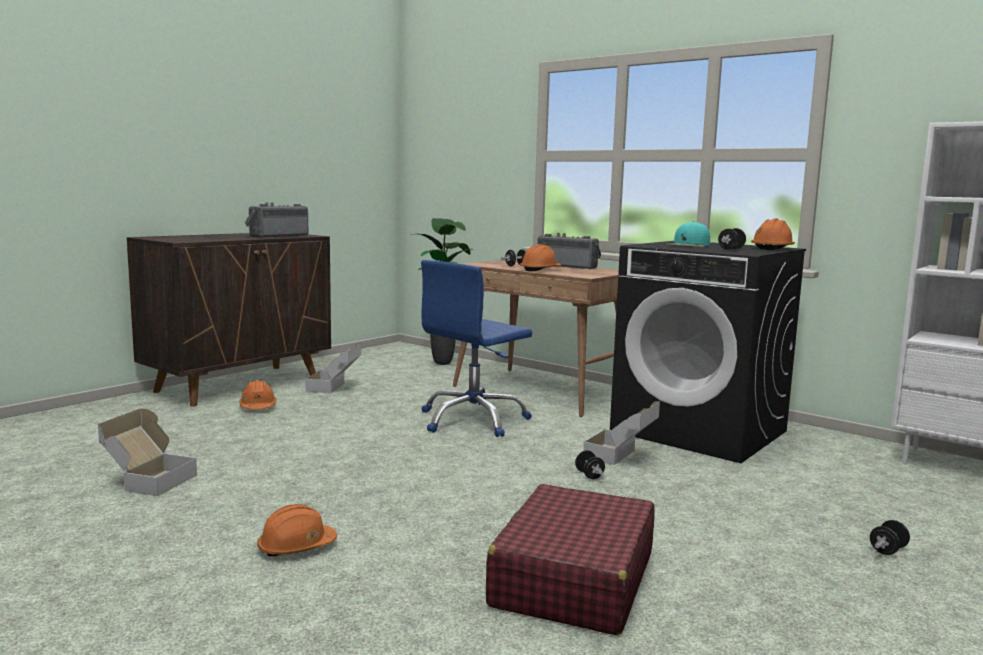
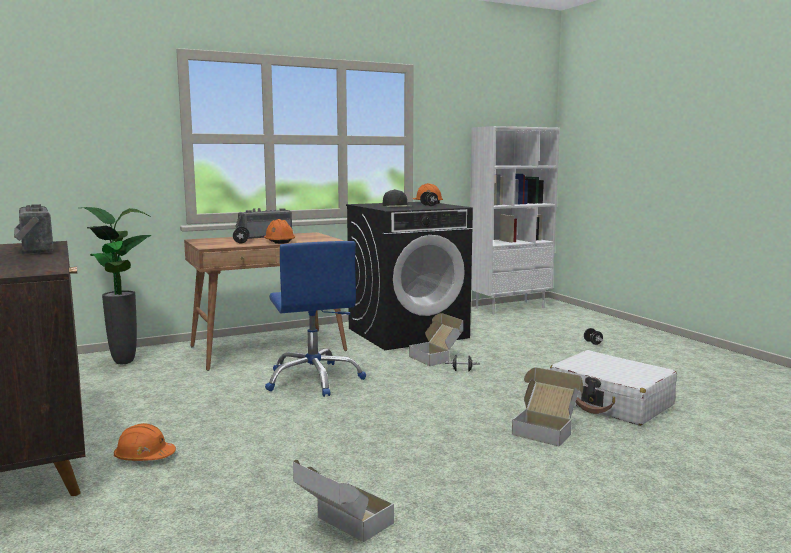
camera: 65 degrees left, 0 degrees up
orange hard hat [257,504,337,557] -> none
cardboard box [305,343,361,393] -> cardboard box moved to [512,367,583,447]
red suitcase [486,484,655,635] -> white suitcase [550,350,677,426]
turquoise cap [665,222,710,247] -> black cap [383,189,412,207]

